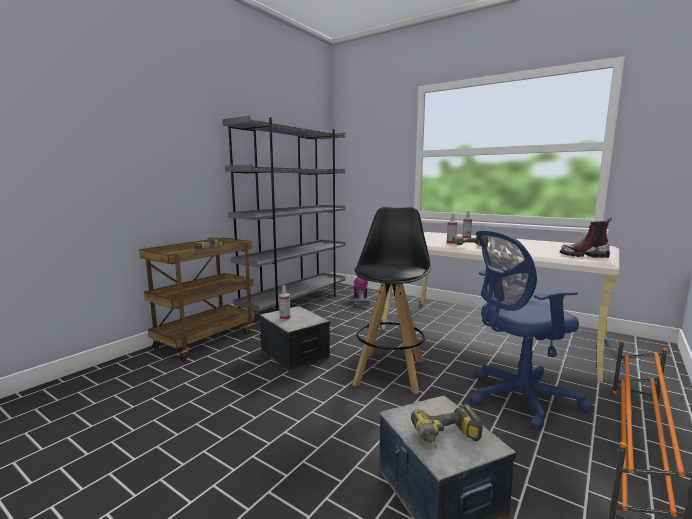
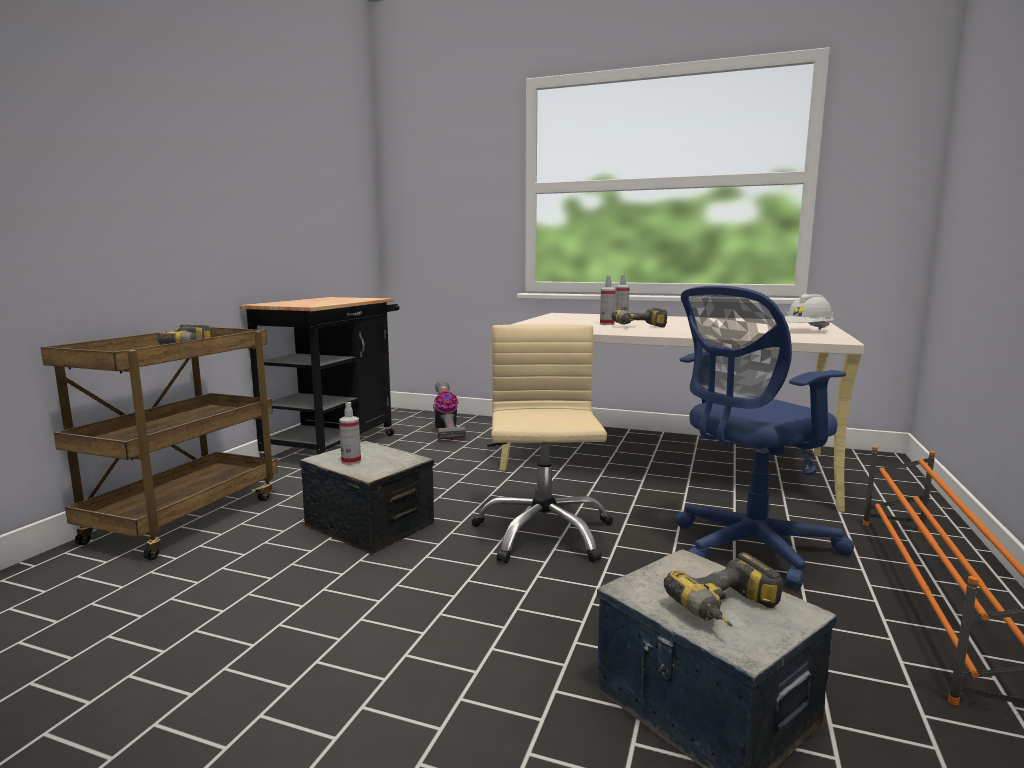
camera: 15 degrees left, 0 degrees up
grey bookcase [222,116,345,312] -> black cart [239,297,399,458]
black stool [352,207,430,394] -> beige office chair [471,324,613,564]
boot [560,218,612,258] -> white hard hat [785,294,834,329]

